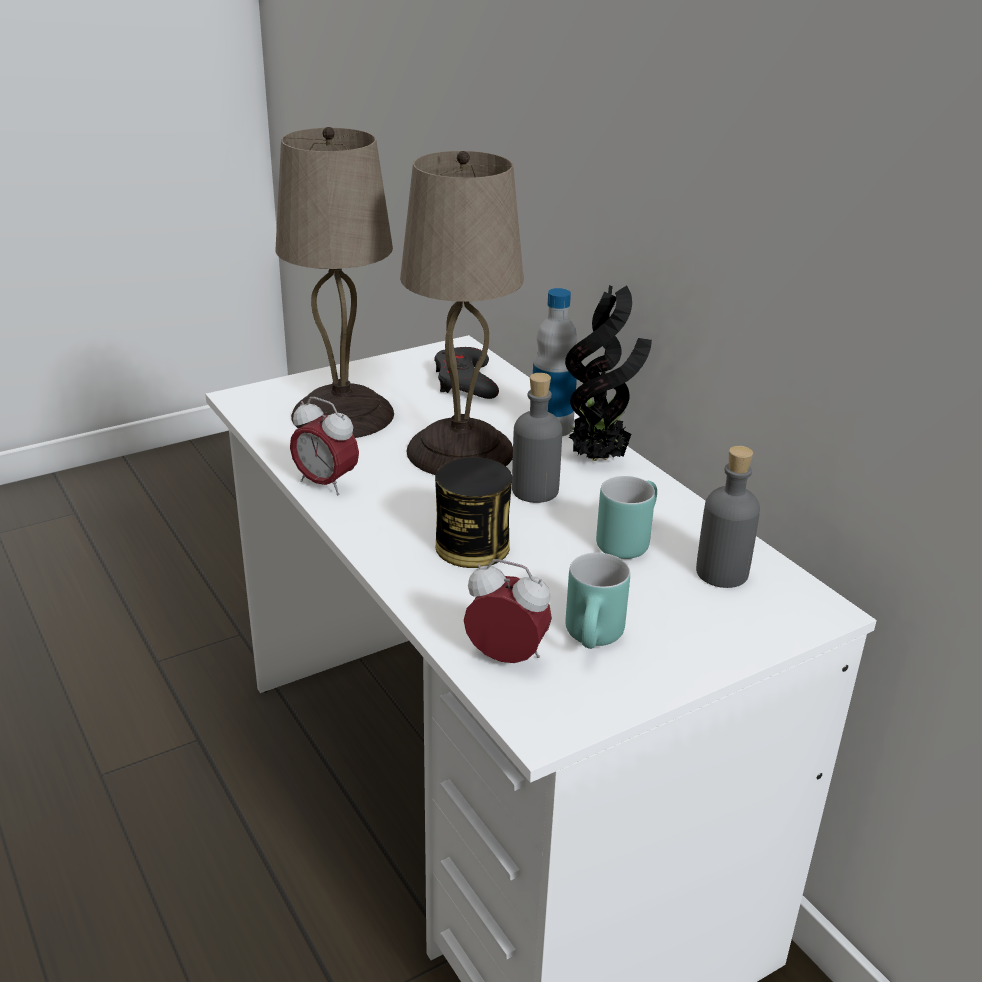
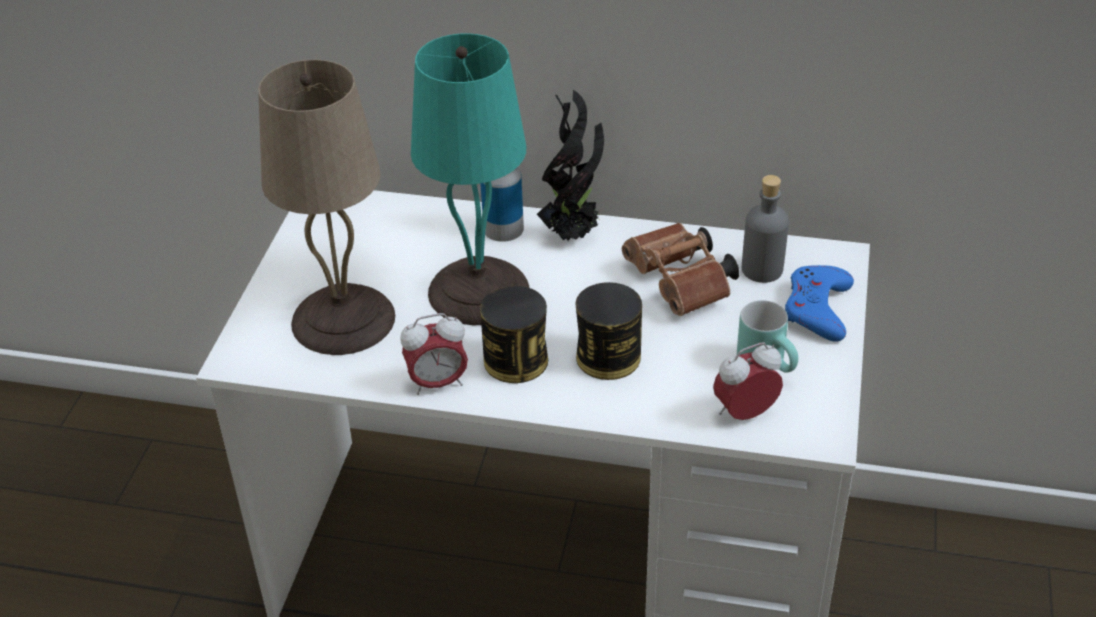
camera: 45 degrees left, 10 degrees up
beige table lamp [400,151,524,475] -> turquoise table lamp [411,33,530,325]
grey game controller [435,347,499,399] -> none
grey bottle [512,373,562,503] -> none
turquoise mug [596,476,657,559] -> brown binoculars [622,223,739,316]
none -> can [480,286,548,383]
none -> blue game controller [785,265,854,342]

